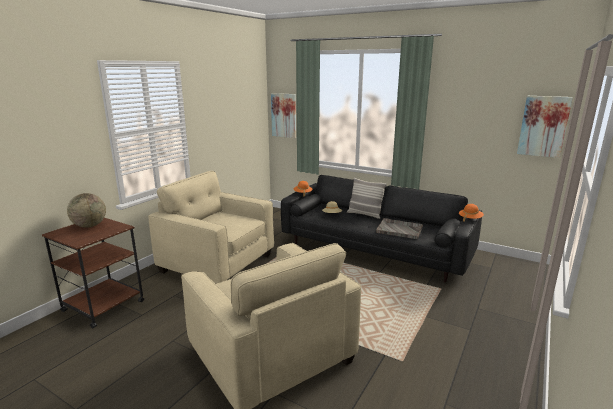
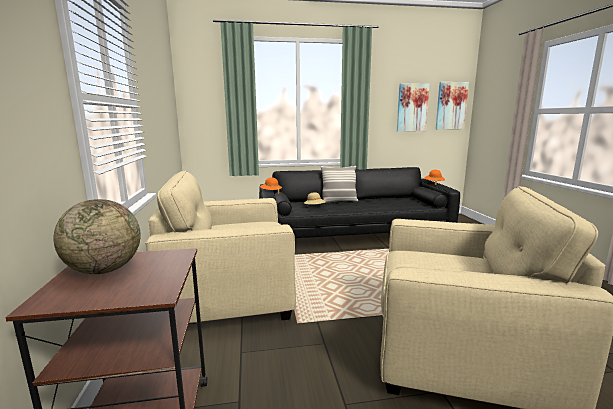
camera: 40 degrees left, 5 degrees down
picture [271,93,296,138] -> picture moved to [397,83,429,132]
grey tray [376,218,423,239] -> none

